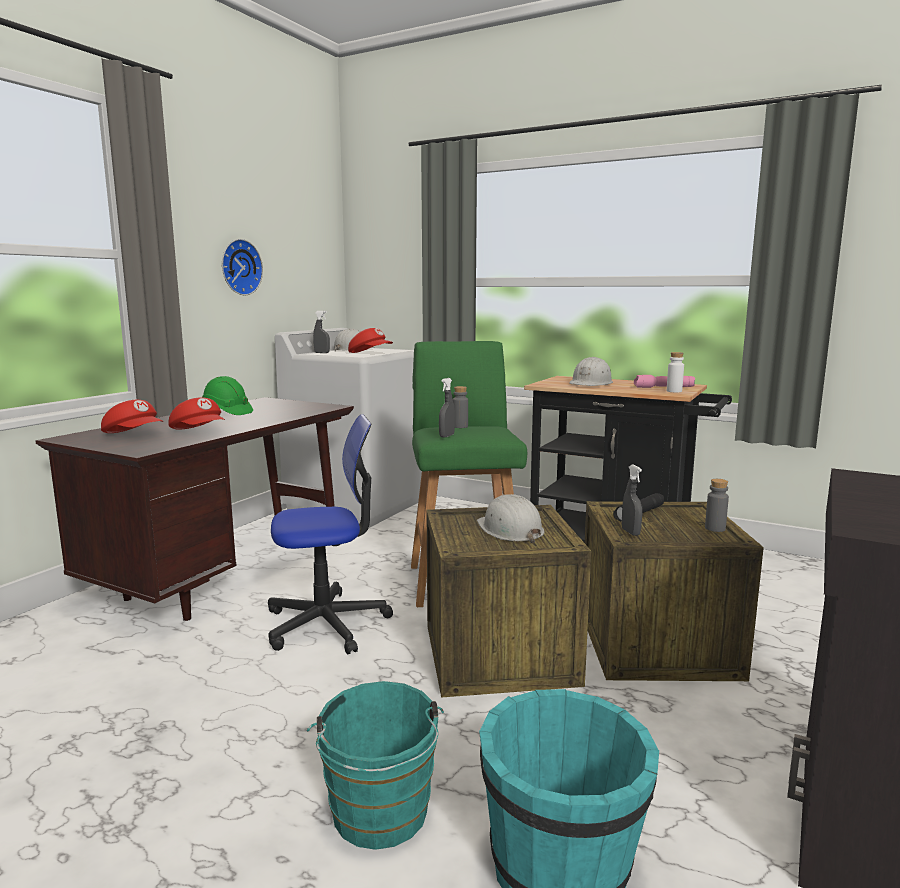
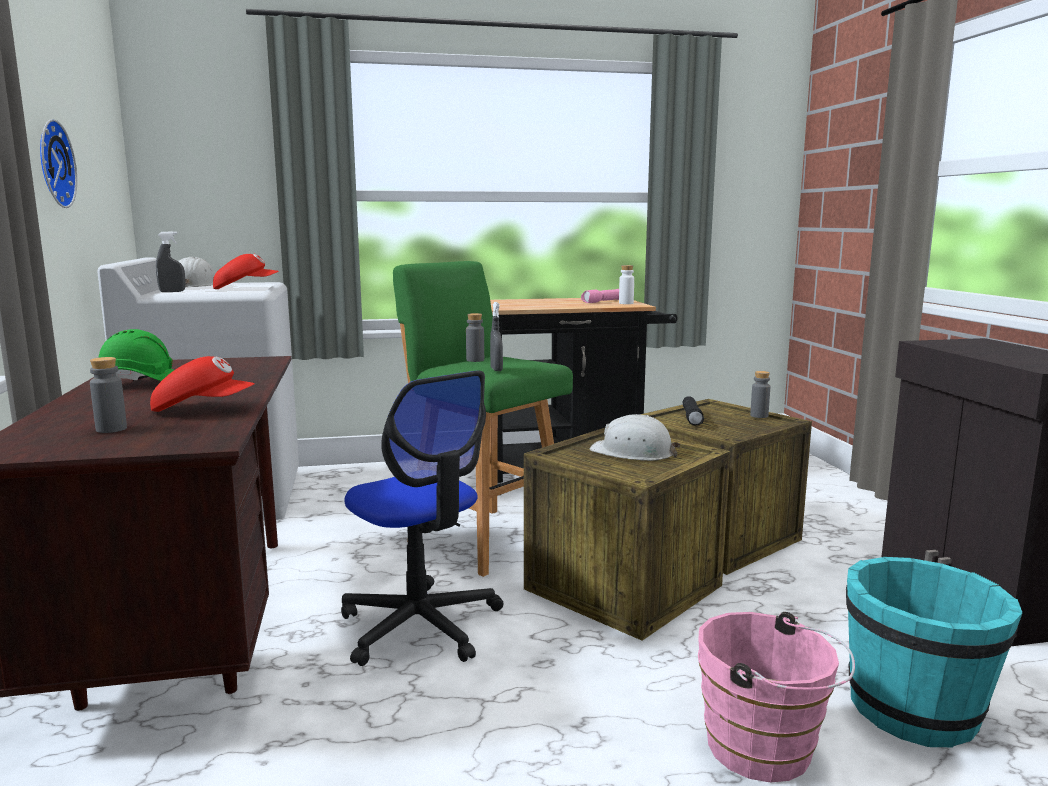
camera: 40 degrees left, 0 degrees up
red cap [101,400,163,433] -> grey bottle [90,357,127,433]
office chair [268,414,393,654] -> office chair turned 105 degrees clockwise [341,370,503,666]
turquoise bucket [307,681,444,850] -> pink bucket [698,612,855,782]
white hard hat [569,357,613,386] -> none
grey spray bottle [622,465,642,536] -> none

